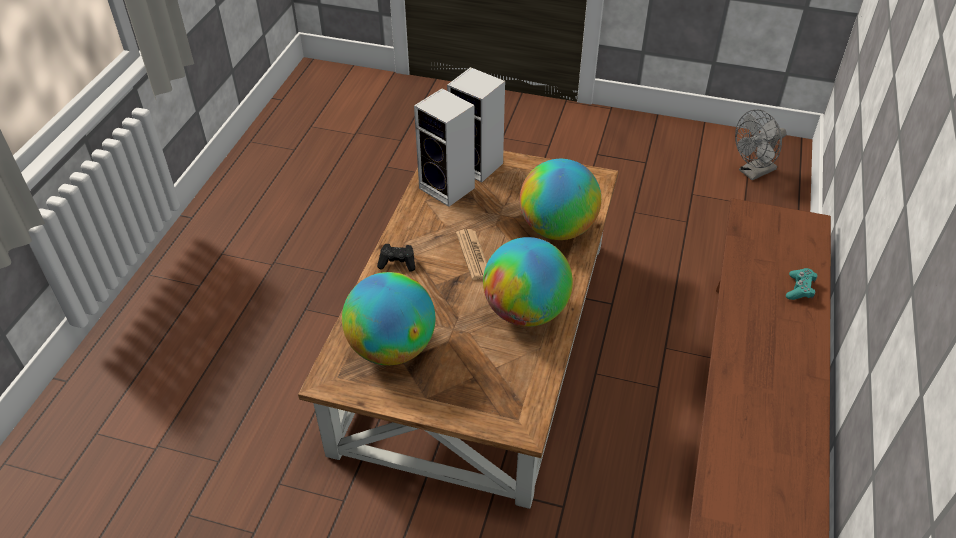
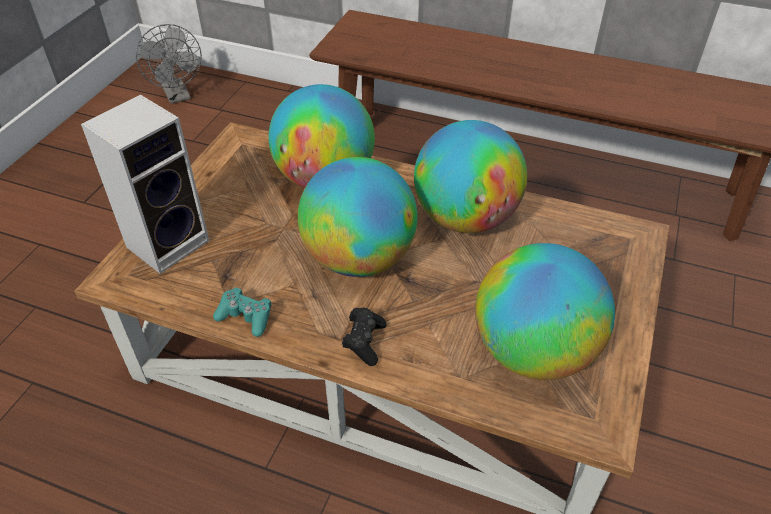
camera: 85 degrees left, 0 degrees up
speaker [414,88,475,207] -> none
newspaper [456,229,487,280] -> globe [298,157,417,277]
turquoise game controller [786,268,818,300] -> turquoise game controller moved to [213,287,271,337]

